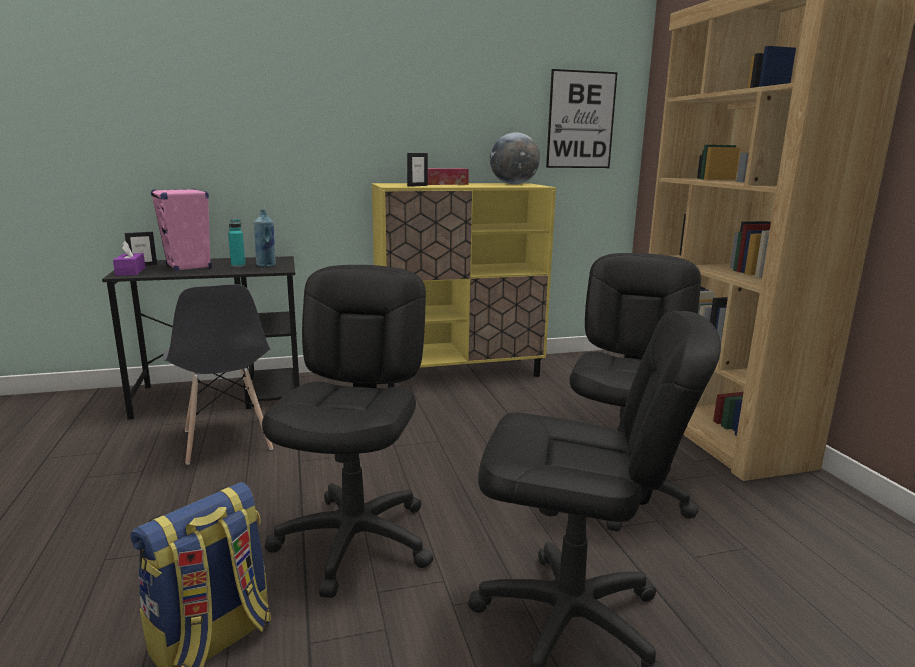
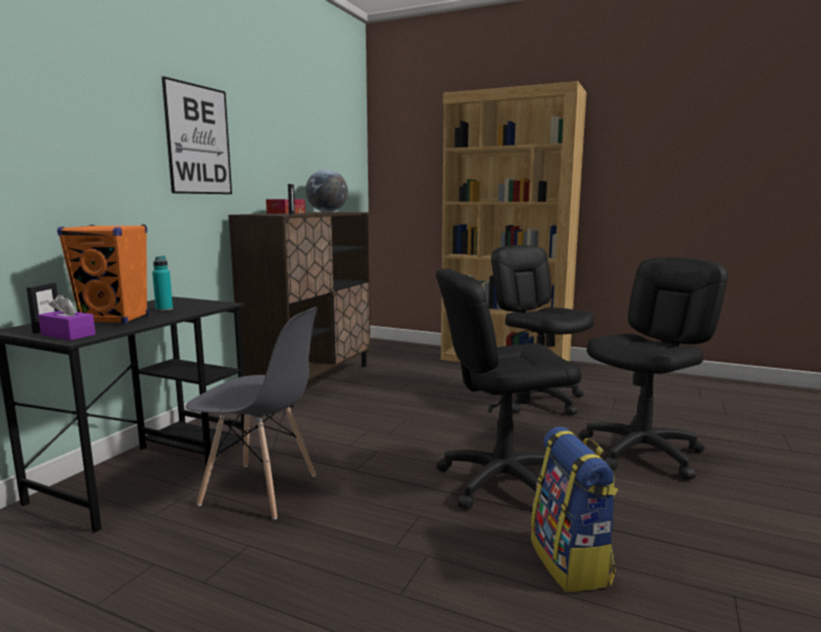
camera: 50 degrees left, 5 degrees down
pink speaker [151,189,212,271] -> orange speaker [57,224,149,324]
blue bottle [254,210,276,267] -> none
black office chair [262,265,433,598] -> black office chair turned 60 degrees counterclockwise [436,269,582,510]
yellow cabinet [372,183,556,388] -> brown cabinet [228,212,371,408]
picture [546,69,617,168] -> picture moved to [162,76,232,194]

